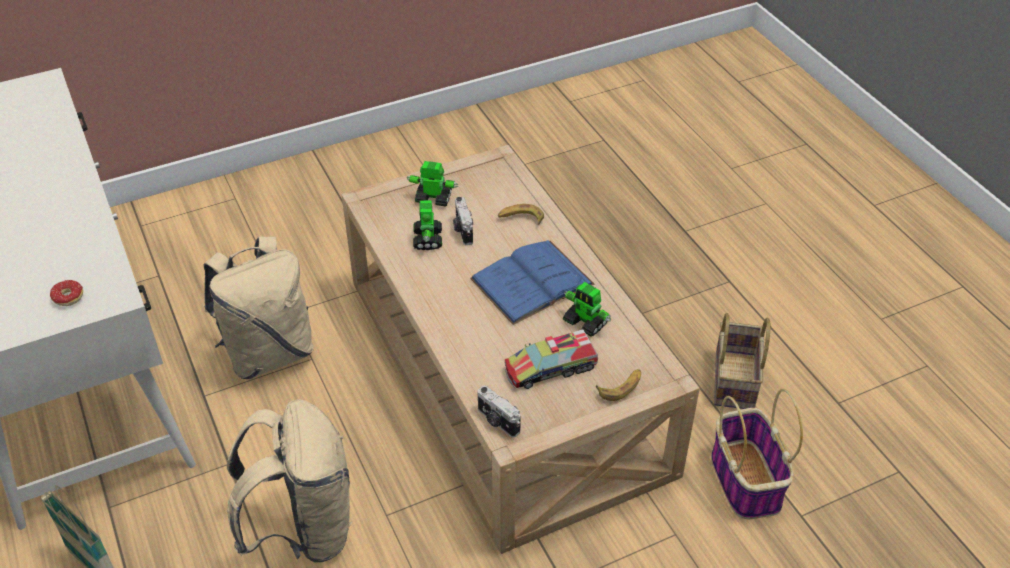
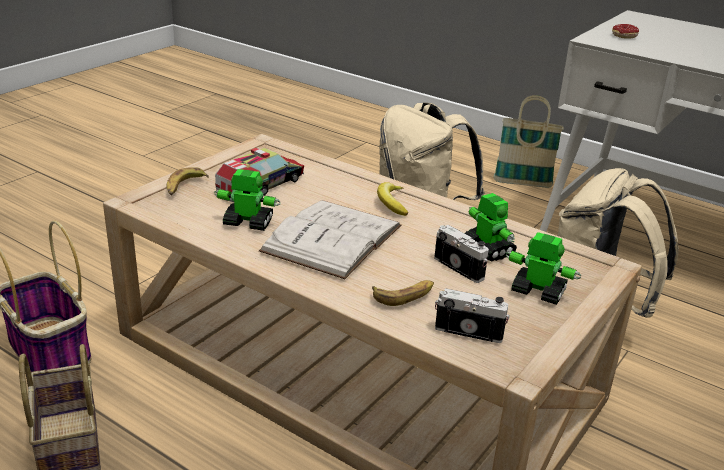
camera: 150 degrees right, 15 degrees down
toy robot [407,161,458,207] -> toy robot turned 135 degrees counterclockwise [506,232,581,305]
blue book [470,240,595,325] -> white book [259,200,401,279]
camera [478,385,521,437] -> camera moved to [435,288,510,343]
none -> banana [377,182,408,216]

